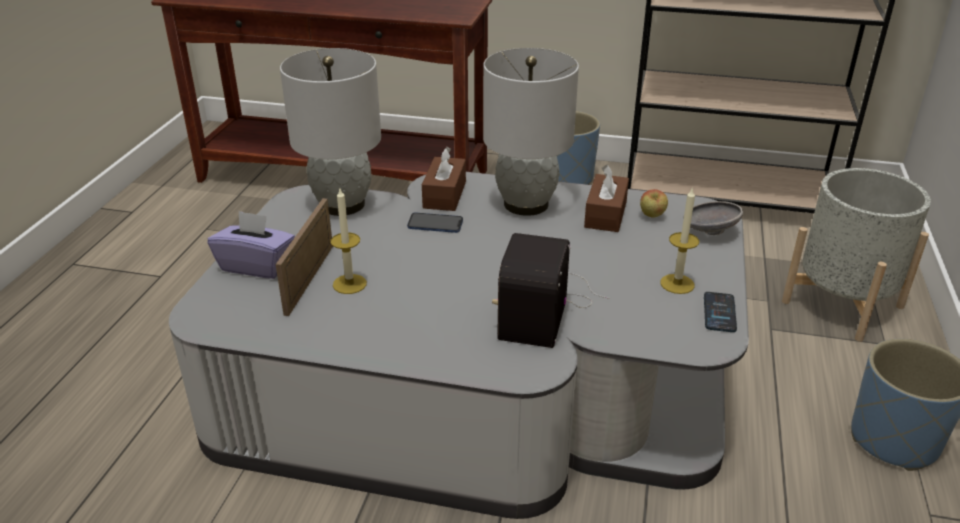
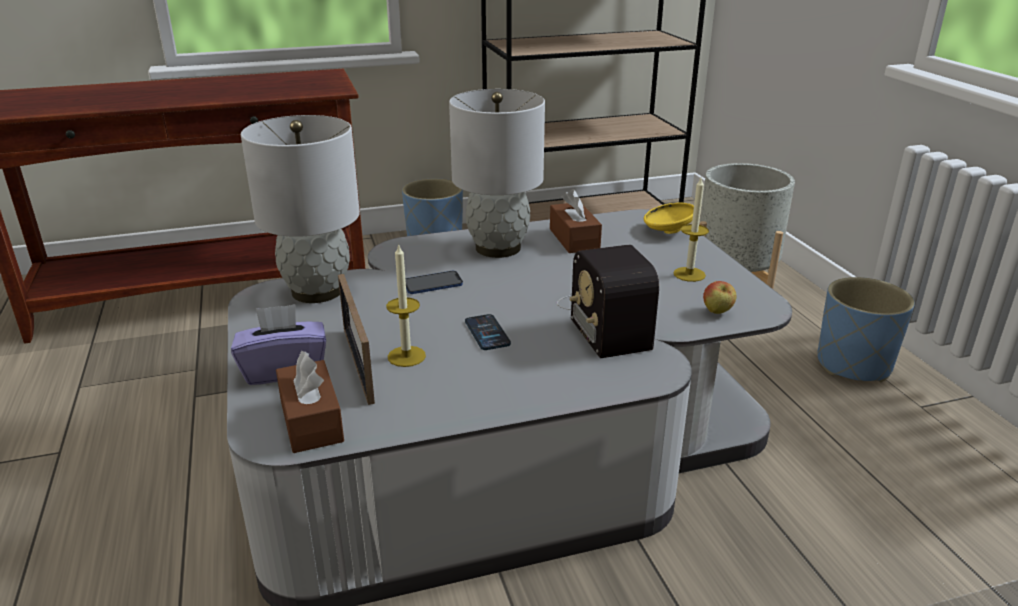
camera: 30 degrees left, 5 degrees down
brown tissue box [422,147,466,211] -> brown tissue box moved to [276,351,344,453]
apple [640,189,668,218] -> apple moved to [703,281,737,314]
grey bowl [683,201,743,235] -> yellow bowl [644,203,694,234]
phone [704,292,737,332] -> phone moved to [465,314,511,350]

